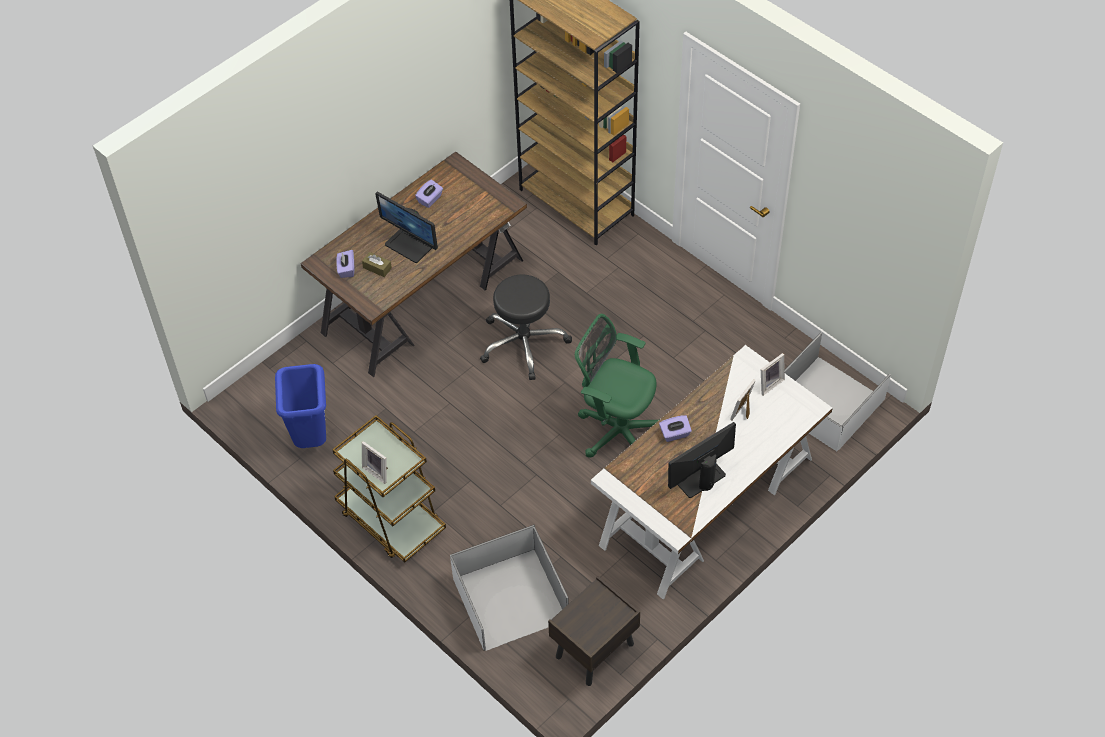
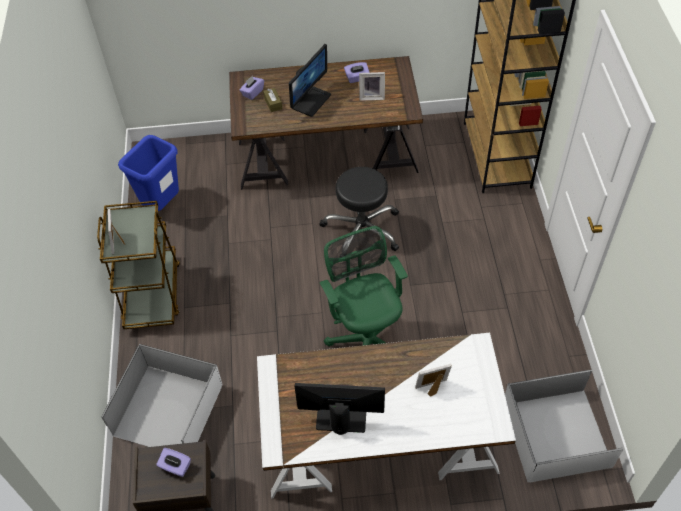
camera: 40 degrees right, 0 degrees up
monitor [375,191,438,263] -> monitor turned 135 degrees counterclockwise [289,44,331,117]
purple tissue box [659,415,692,442] -> purple tissue box moved to [156,448,191,477]
picture frame [761,353,785,396] -> picture frame moved to [359,72,385,101]

